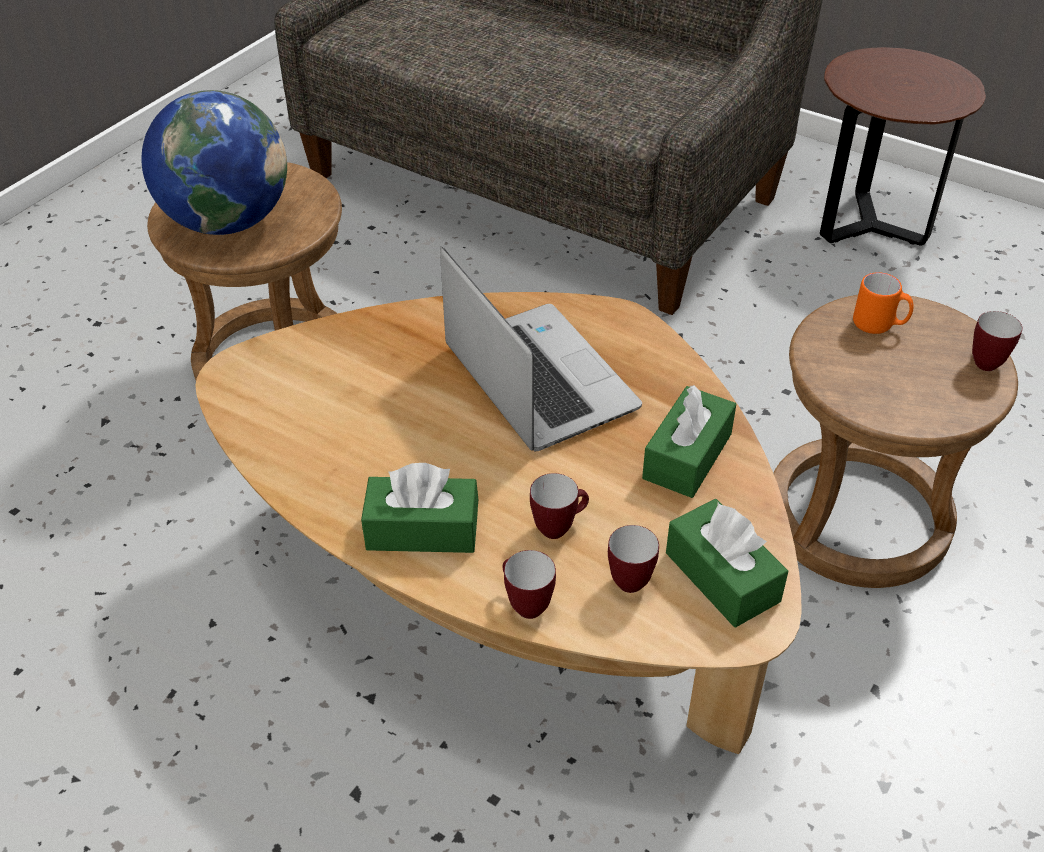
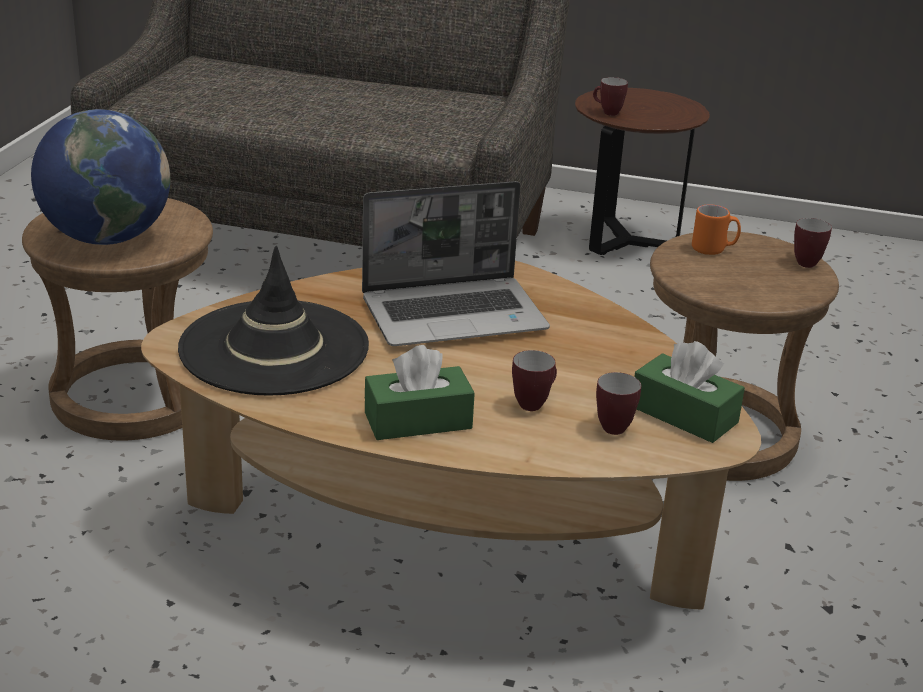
camera: 20 degrees left, 15 degrees down
laptop [440,247,642,451] -> laptop turned 120 degrees clockwise [362,181,550,346]
mug [503,550,556,619] -> mug moved to [593,77,628,116]
green tissue box [642,385,736,498] -> none
none -> black hat [178,246,369,396]

